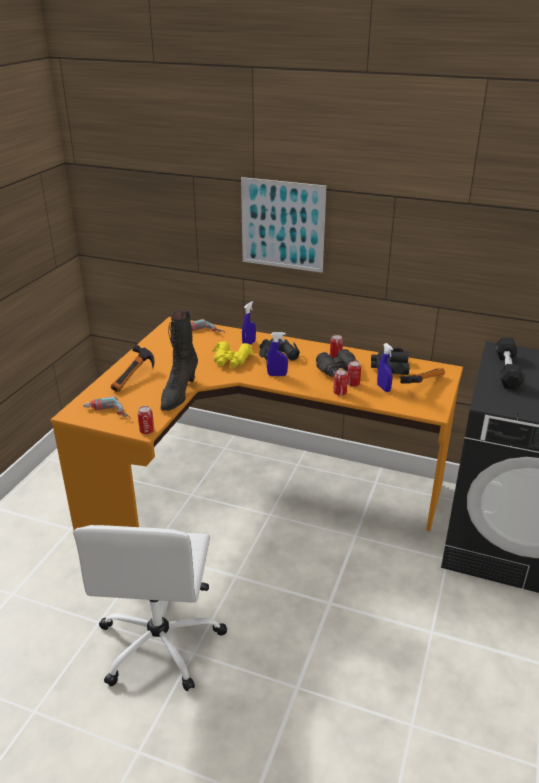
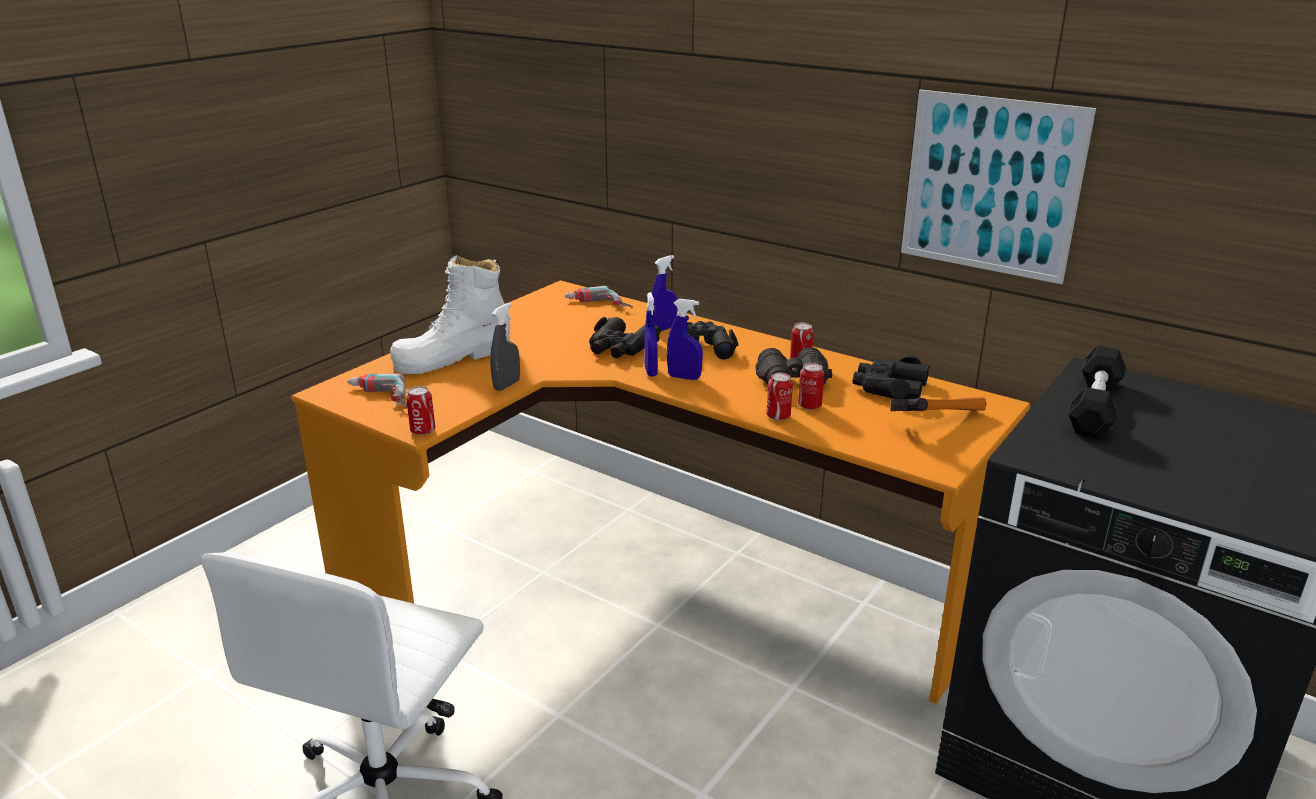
camera: 15 degrees right, 5 degrees down
hammer [111,344,155,392] -> white boot [391,255,510,374]
black boot [160,310,198,411] -> grey spray bottle [490,302,520,391]
yellow binoculars [213,341,253,368] -> black binoculars [589,317,661,358]
picture [241,177,326,273] -> picture moved to [901,89,1096,284]
blue spray bottle [377,343,393,392] -> blue spray bottle moved to [644,292,658,377]

